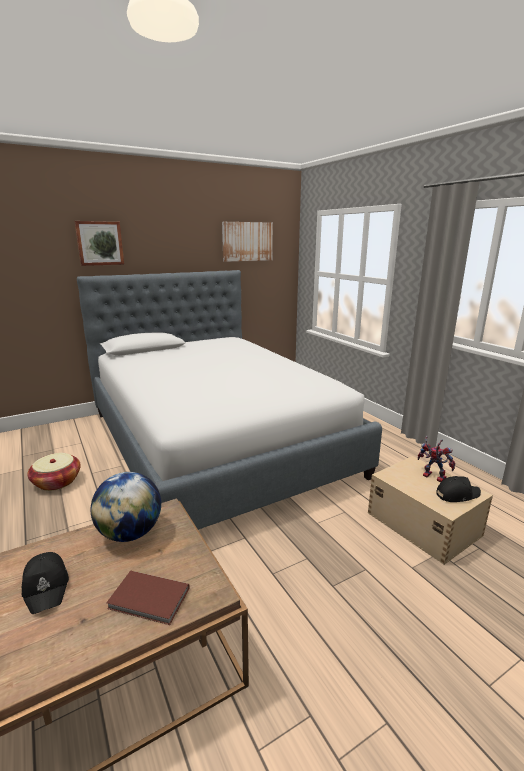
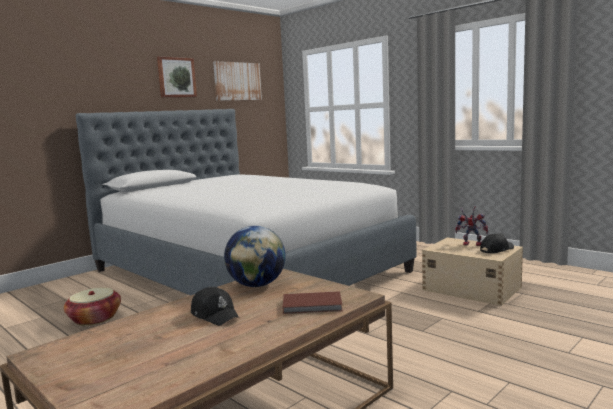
camera: 15 degrees left, 10 degrees down
picture [75,221,124,266] -> picture moved to [157,56,197,98]

